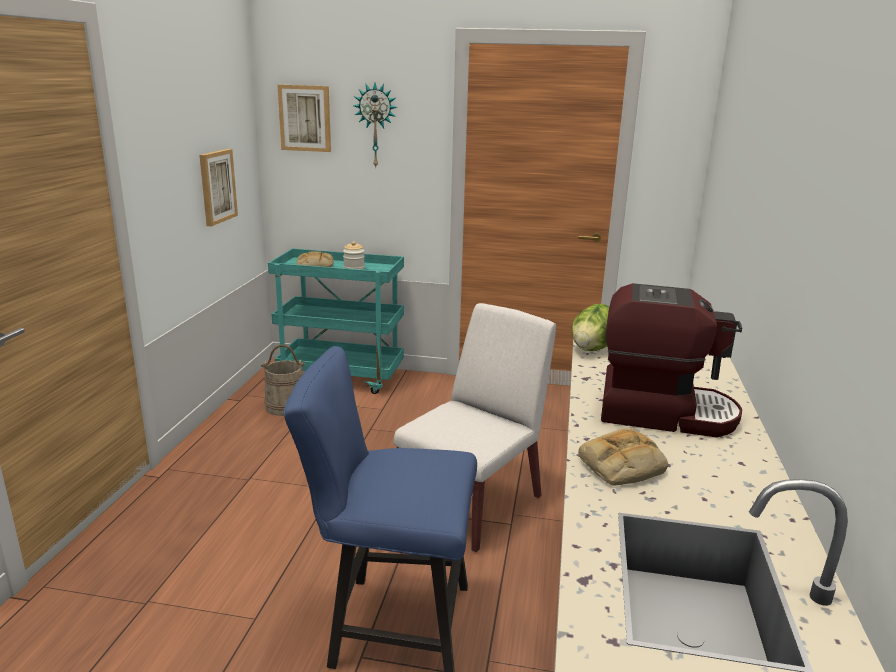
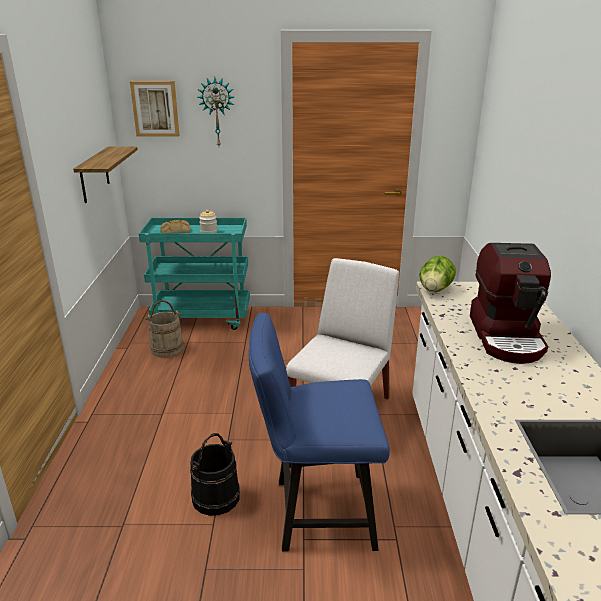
camera: 10 degrees left, 5 degrees up
picture [199,149,238,226] -> shelf [73,147,138,203]
bread [578,429,668,485] -> none
coffee machine [601,283,742,437] -> coffee machine turned 90 degrees clockwise [470,243,551,364]
none -> black bucket [190,433,240,516]

